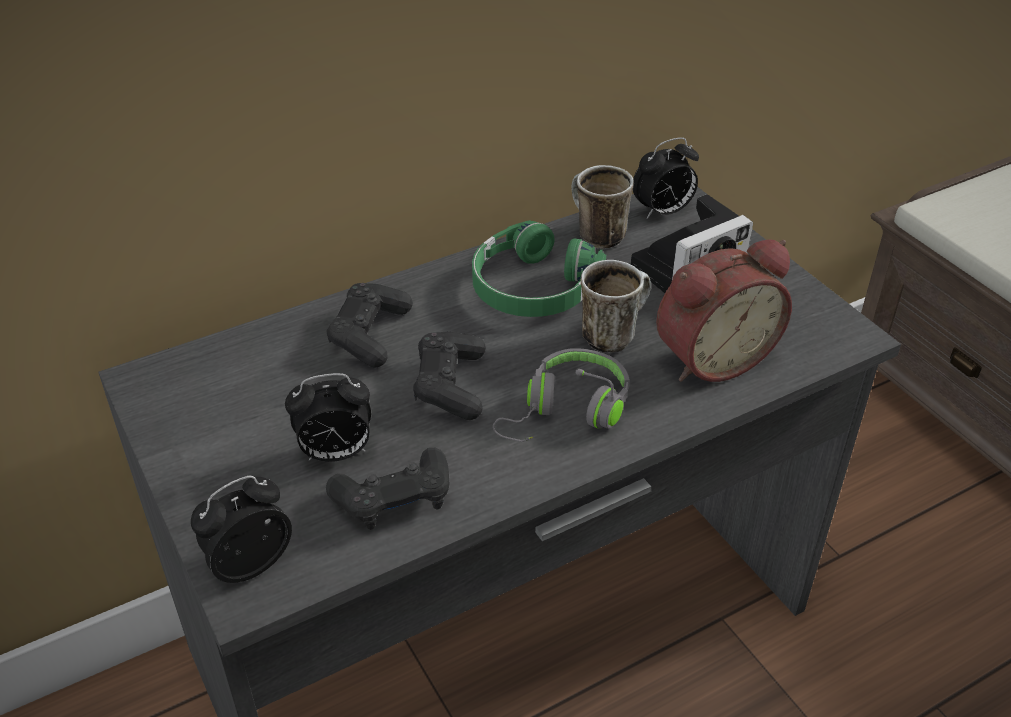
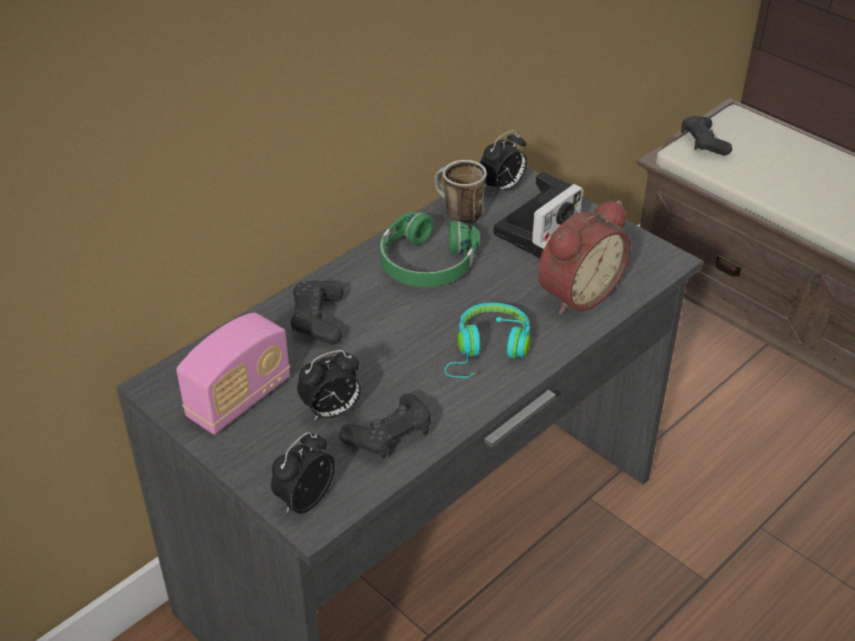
camera: 15 degrees left, 0 degrees up
black game controller [413,332,486,420] -> black game controller moved to [681,116,732,155]
grey headphones [493,348,630,442] -> turquoise headphones [444,303,530,378]
mug [581,260,651,353] -> none
none -> radio [176,312,290,434]

